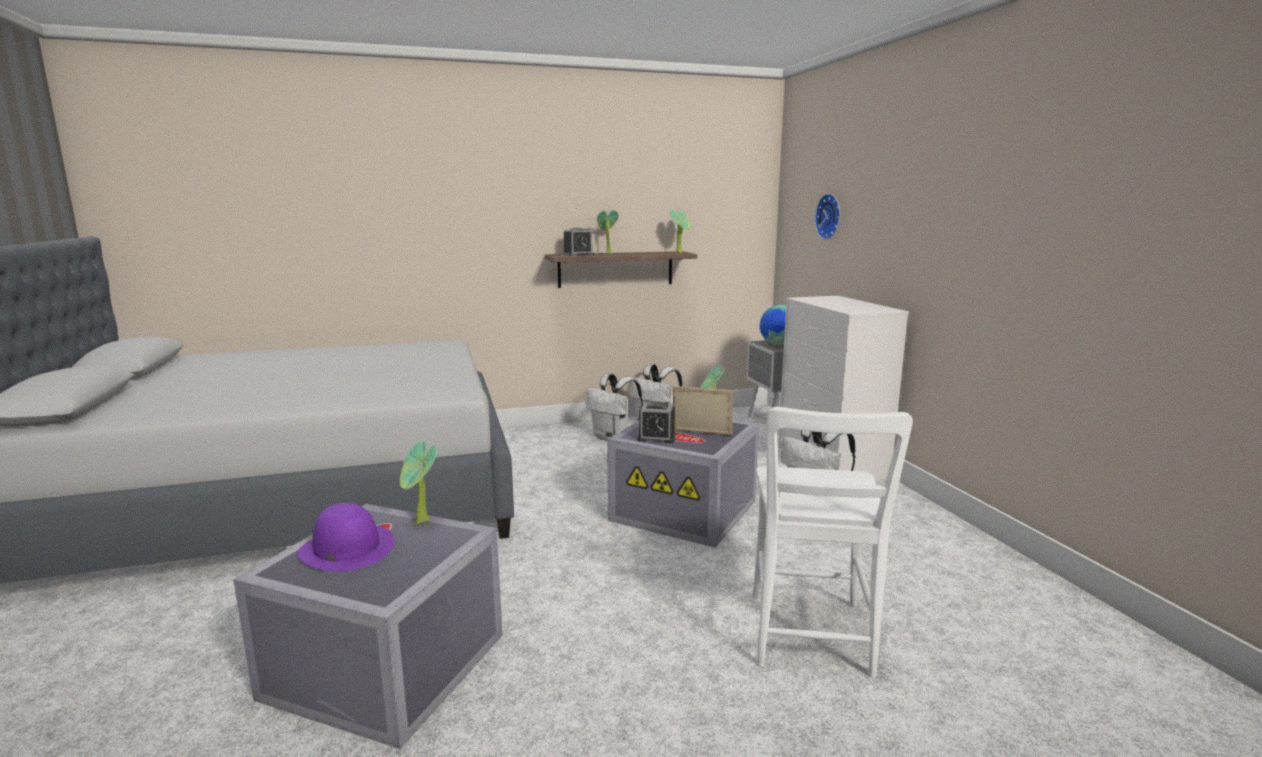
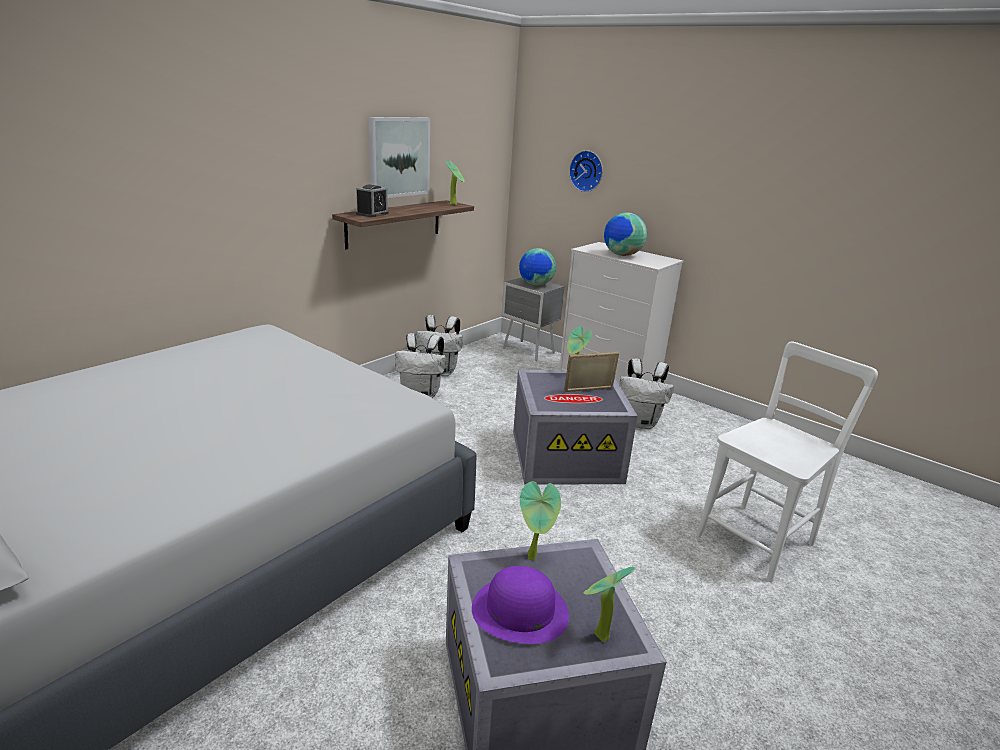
camera: 35 degrees left, 10 degrees up
potted plant [597,210,618,254] -> potted plant moved to [584,567,635,642]
alarm clock [637,402,676,443] -> none
white chair [752,407,913,677] -> white chair turned 105 degrees counterclockwise [695,342,878,582]
none -> picture [369,117,430,198]
none -> globe [604,212,647,256]

